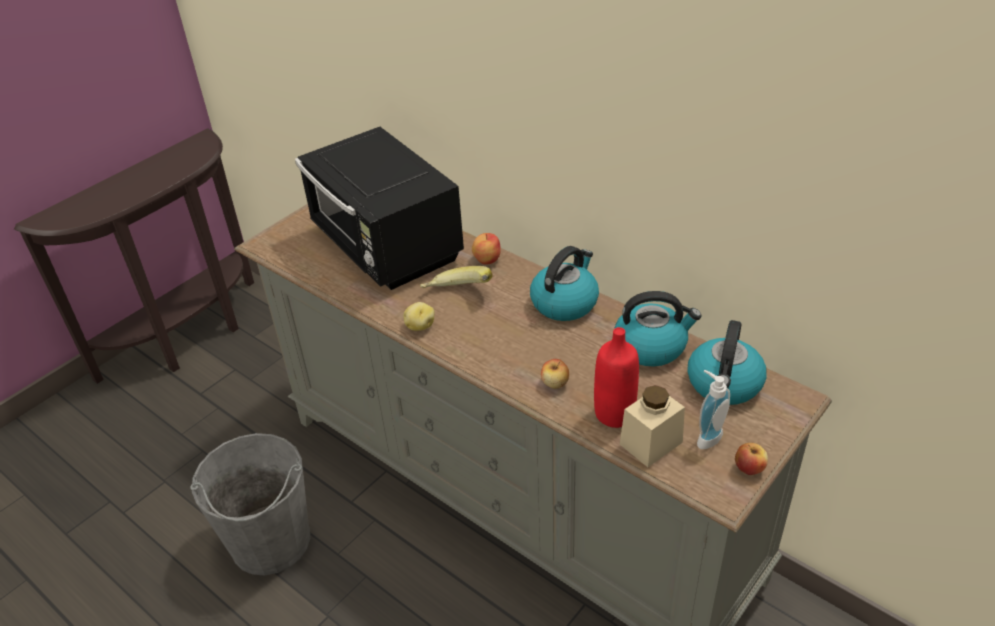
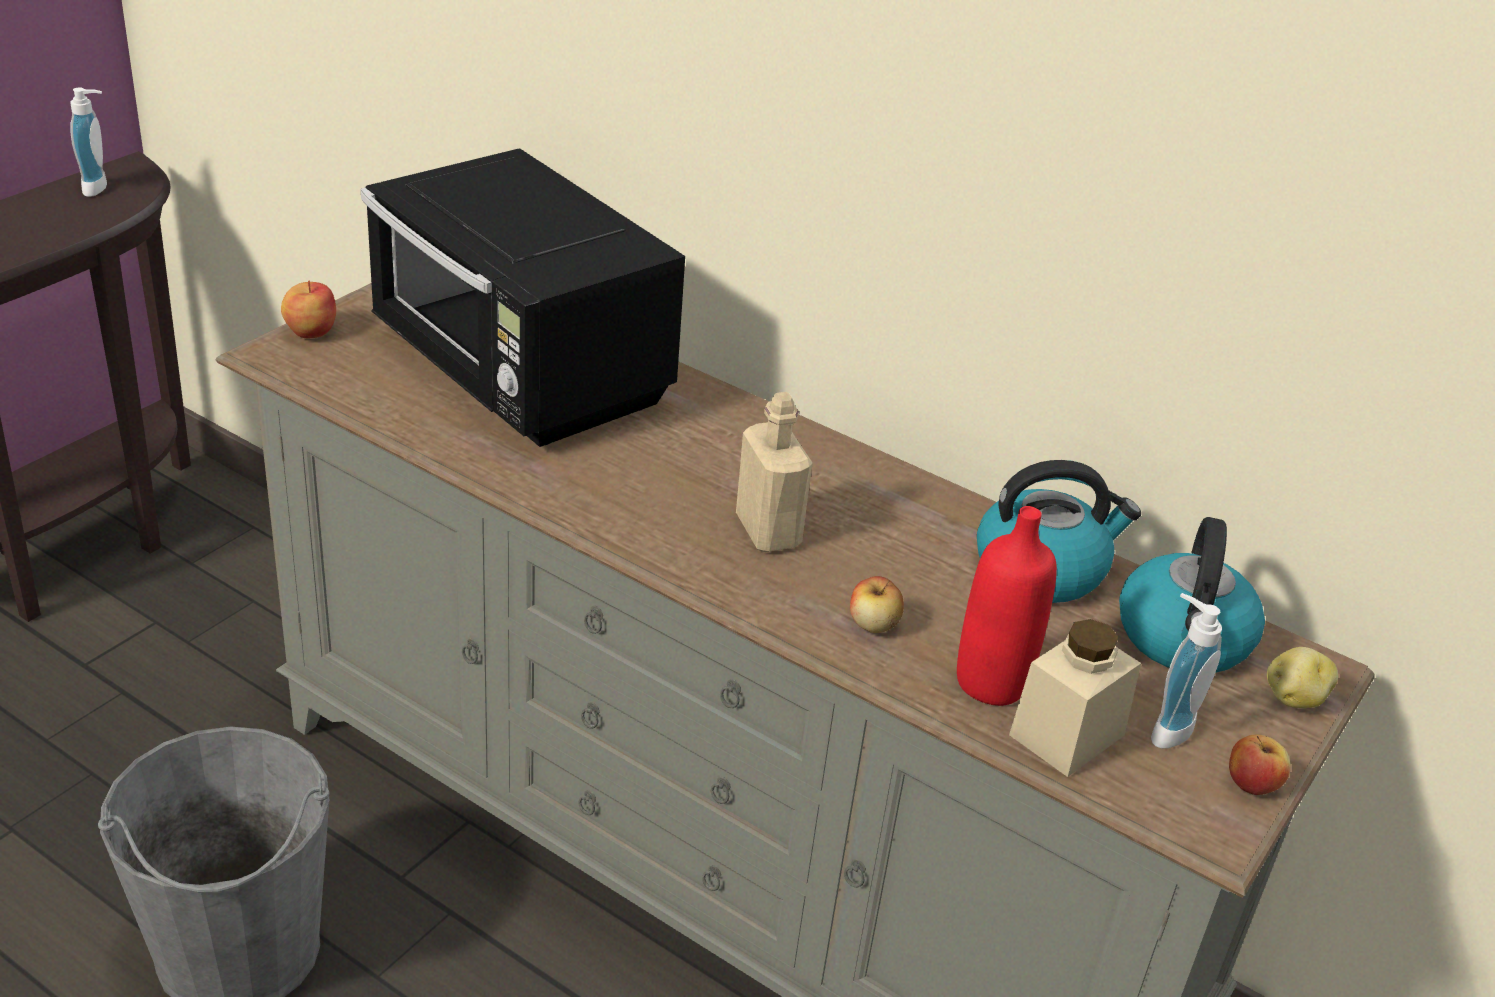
camera: 10 degrees left, 5 degrees down
potato [403,302,435,331] -> potato moved to [1267,647,1338,708]
banana [420,266,493,288] -> none
apple [472,233,501,264] -> apple moved to [281,281,336,338]
kettle [530,246,599,321] -> none
none -> soap dispenser [70,87,107,197]
none -> beige bottle [736,392,813,552]

